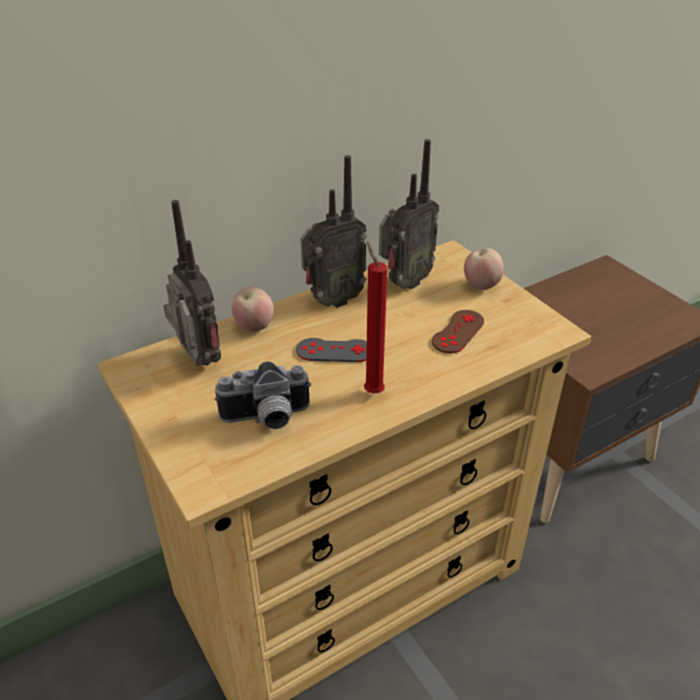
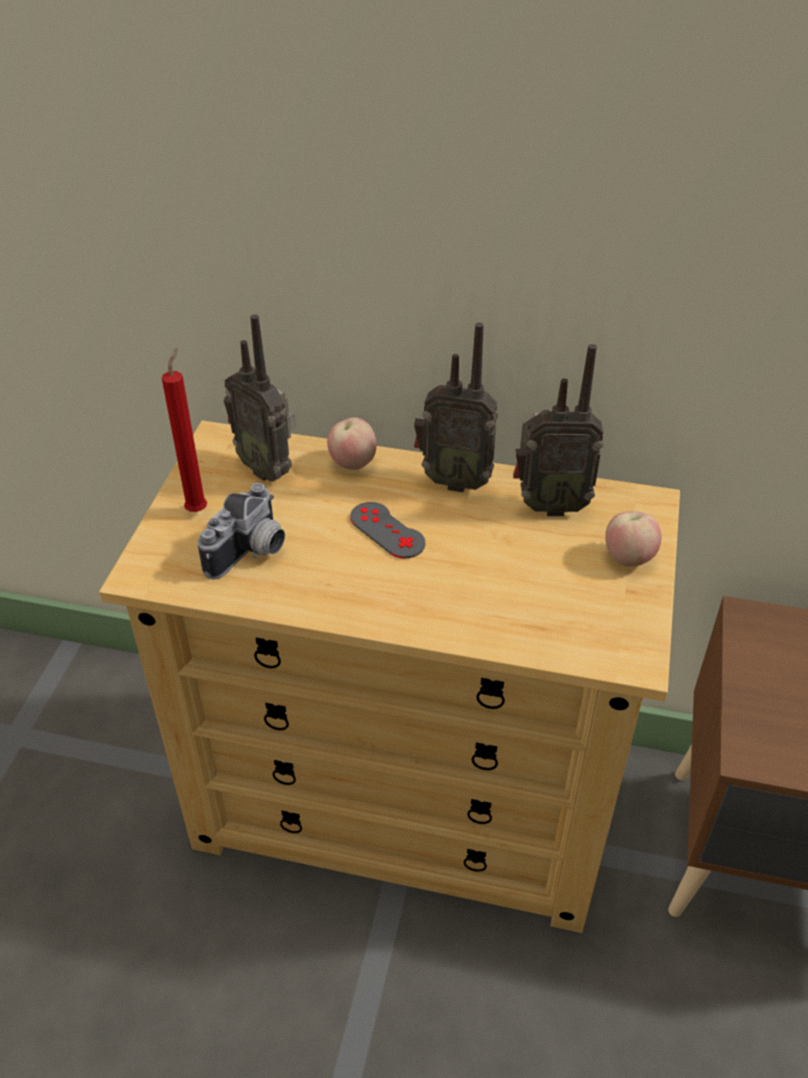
camera: 45 degrees right, 5 degrees up
radio [163,200,221,366] -> radio turned 120 degrees clockwise [224,314,295,482]
camera [215,361,312,429] -> camera turned 90 degrees counterclockwise [197,483,285,580]
red candle [364,241,387,394] -> red candle moved to [162,347,207,512]
brown game controller [432,310,484,353] -> none

